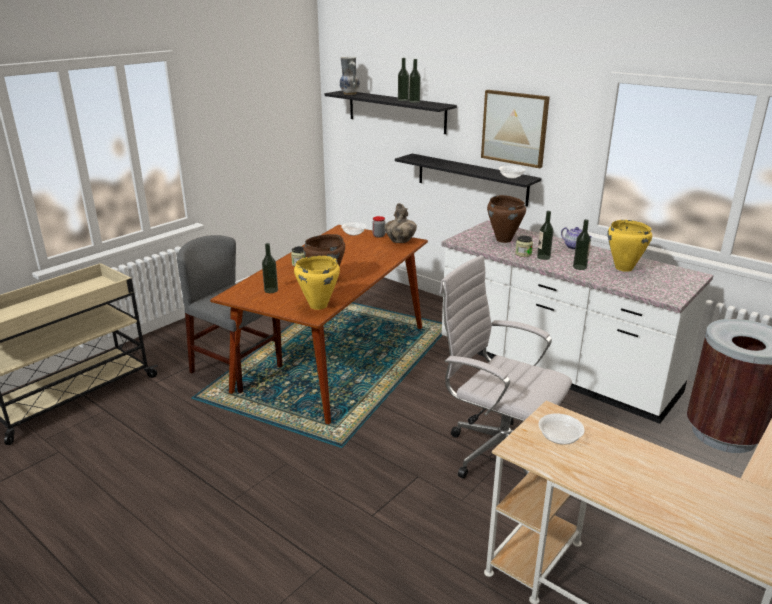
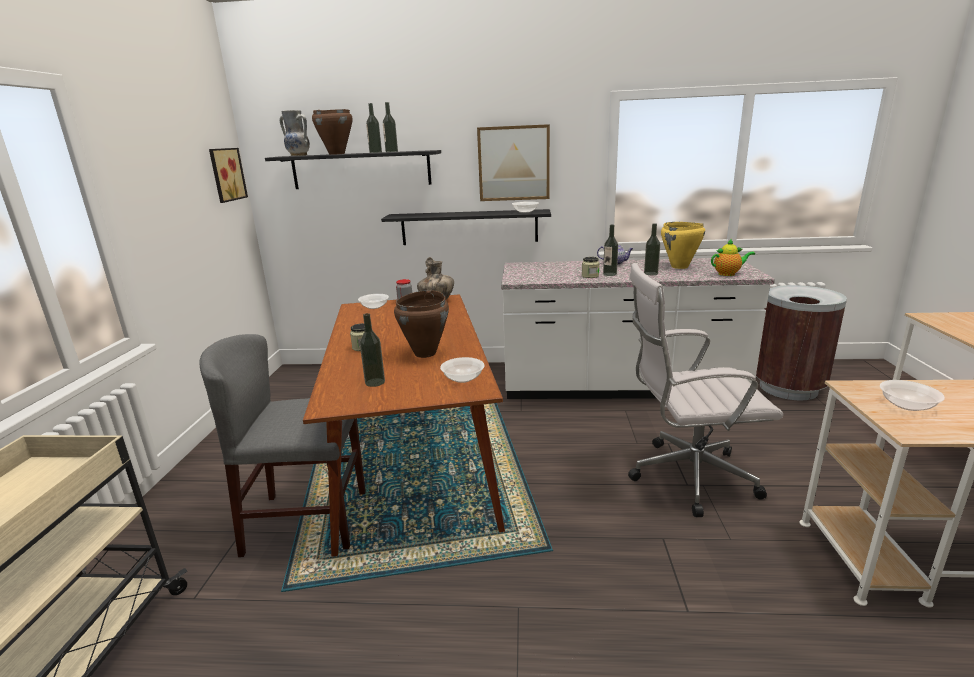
camera: 35 degrees left, 5 degrees down
yellow cooking pot [294,256,340,310] -> bowl [440,357,484,383]
brown cooking pot [487,195,526,243] -> brown cooking pot moved to [312,109,353,155]
none -> picture [209,148,248,203]
none -> teapot [711,239,755,276]

